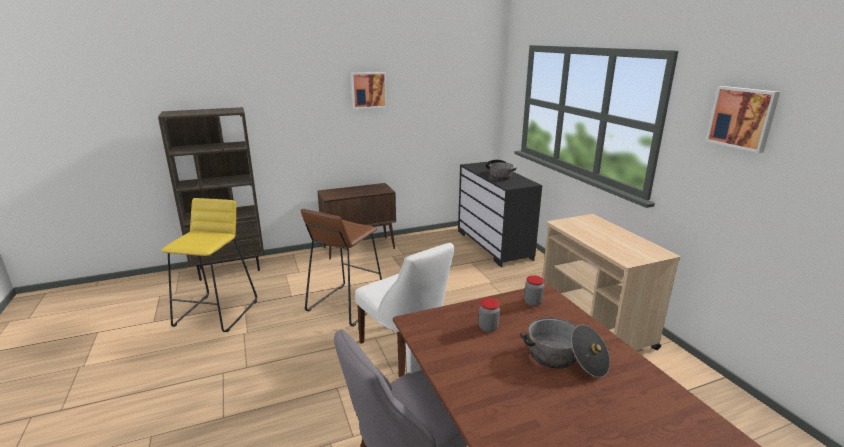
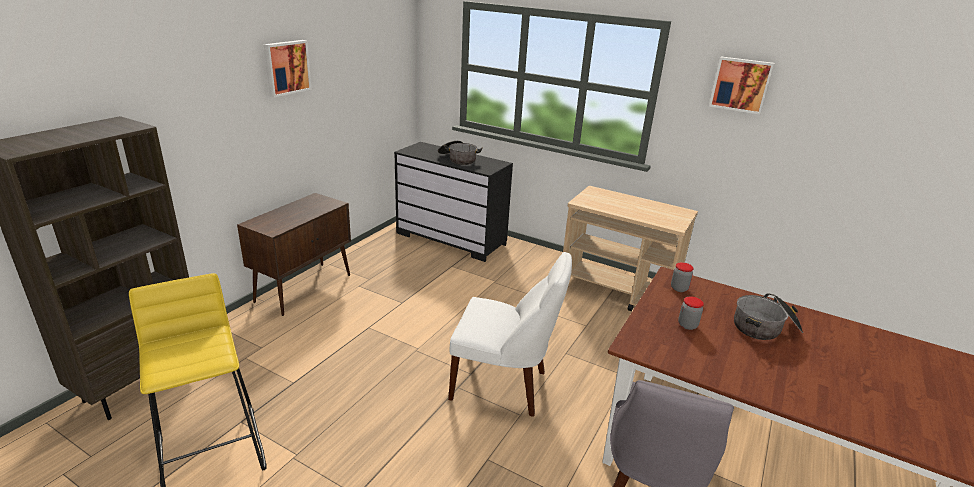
camera: 40 degrees left, 5 degrees up
brown stool [301,209,382,326] -> none

